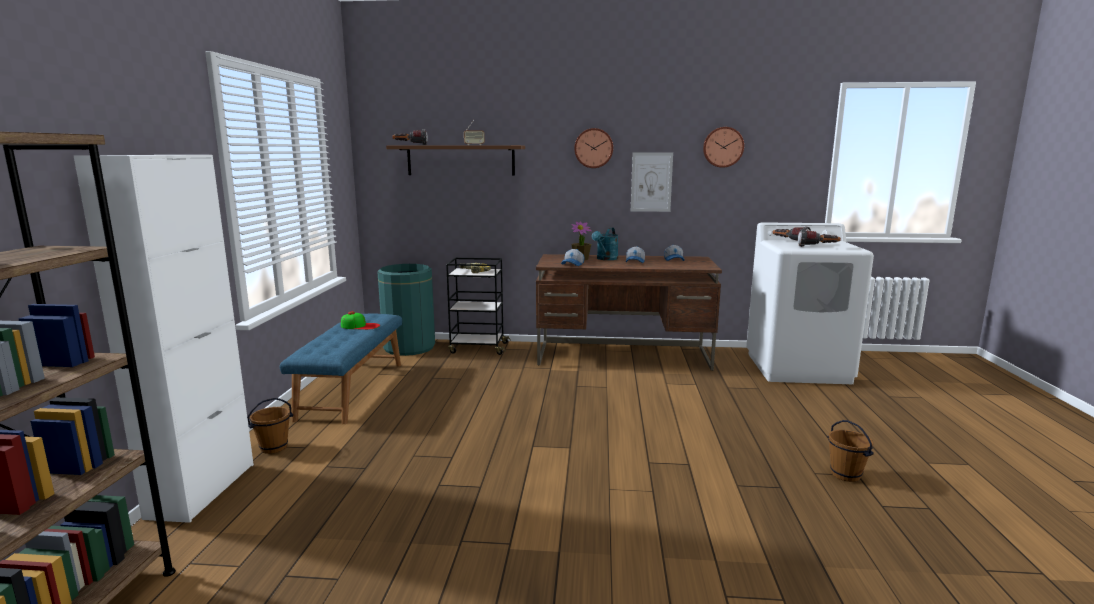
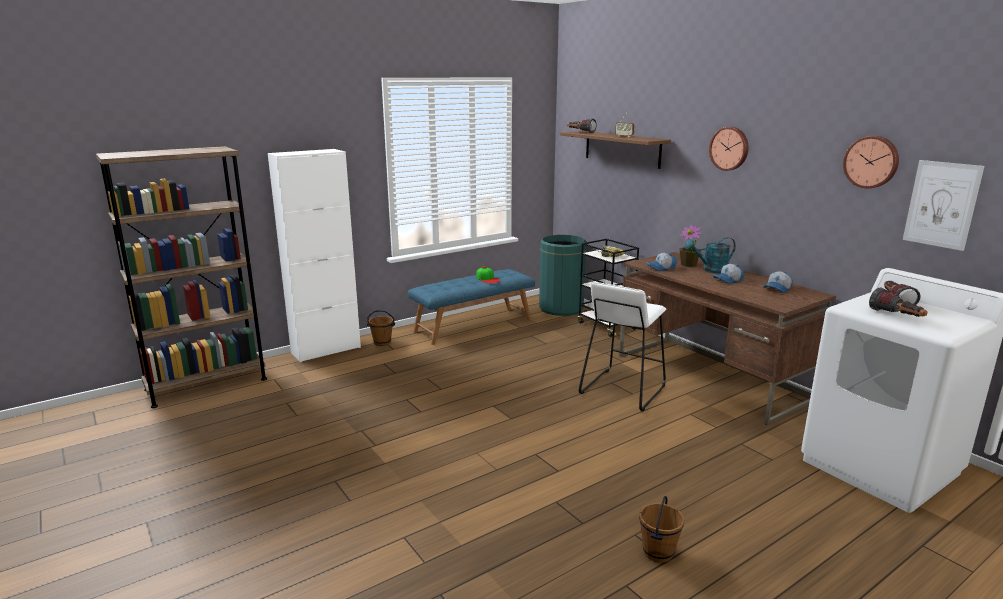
camera: 50 degrees right, 5 degrees up
picture [631,152,673,212] -> picture moved to [903,160,984,251]
none -> white stool [579,282,666,411]

